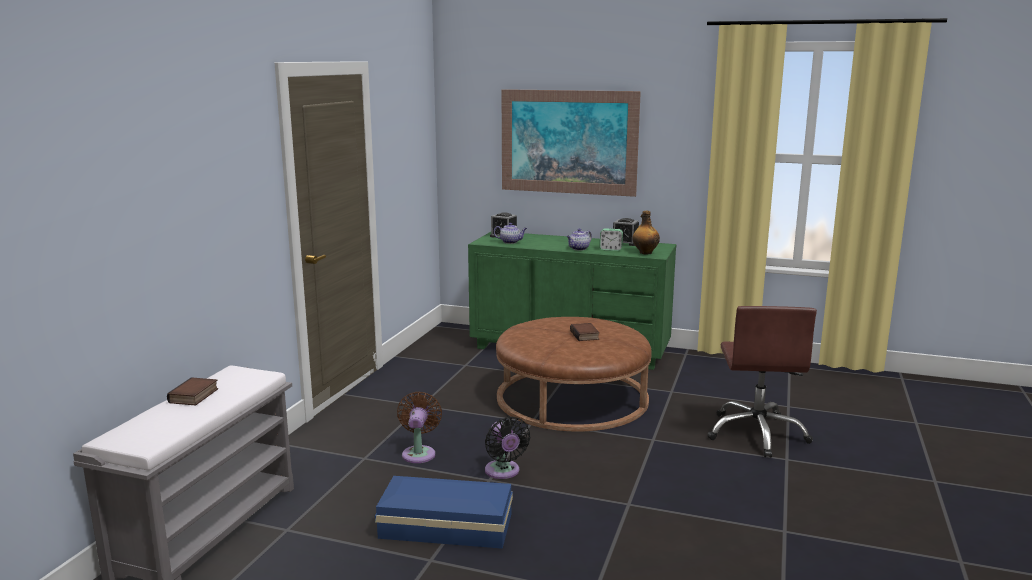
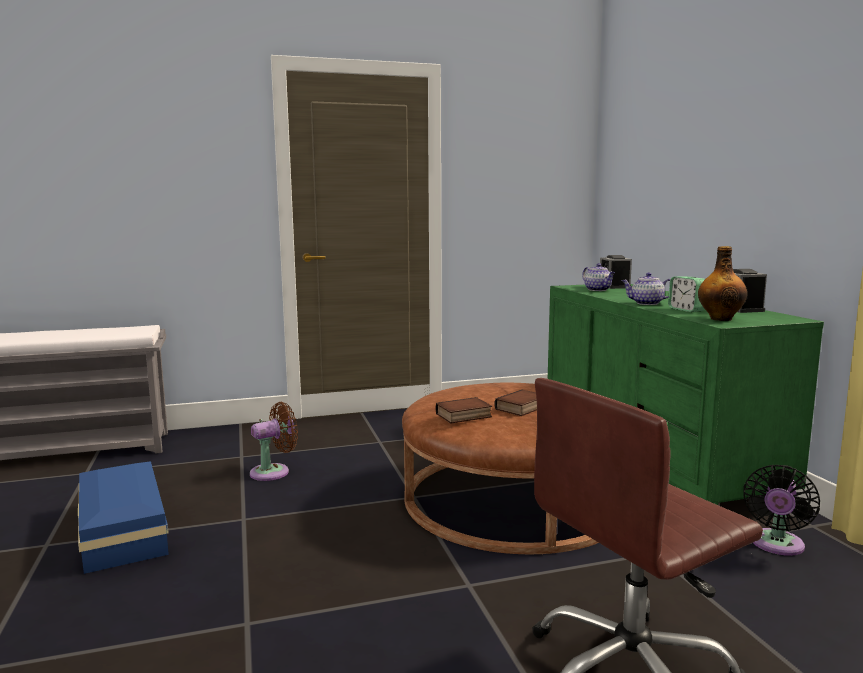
camera: 55 degrees right, 5 degrees down
book [167,377,218,405] -> book moved to [436,397,492,424]
black fan [485,417,531,479] -> black fan moved to [743,465,820,556]
picture [502,89,641,197] -> none

